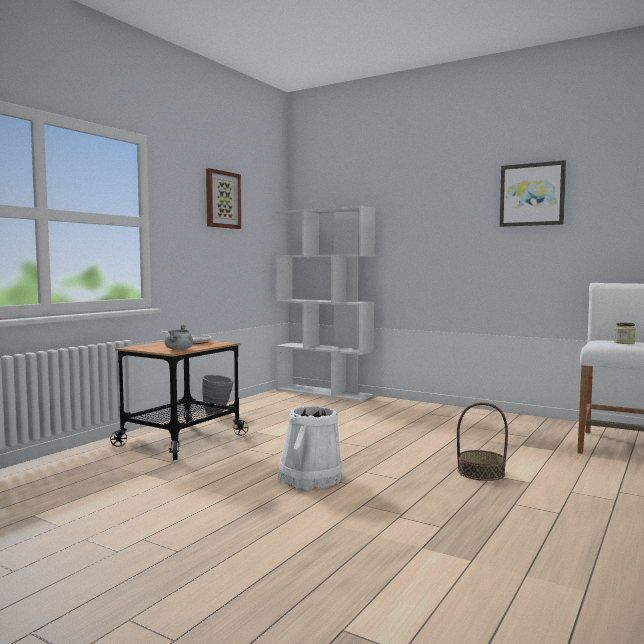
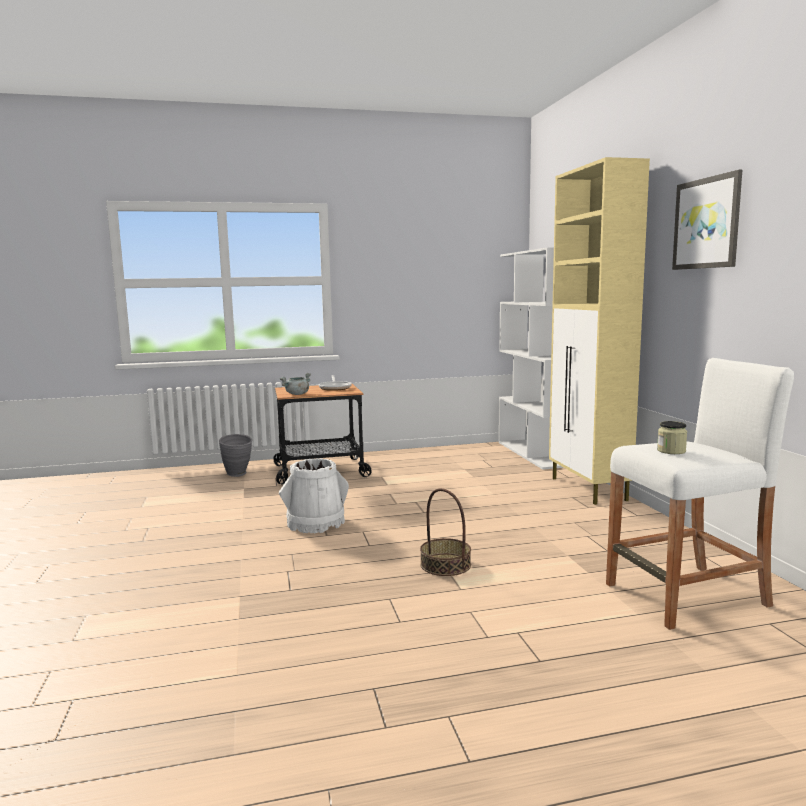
camera: 45 degrees right, 5 degrees up
grey vase [202,375,234,415] -> grey vase moved to [219,434,252,477]
picture [206,168,241,229] -> none
none -> beige cabinet [549,157,650,505]

